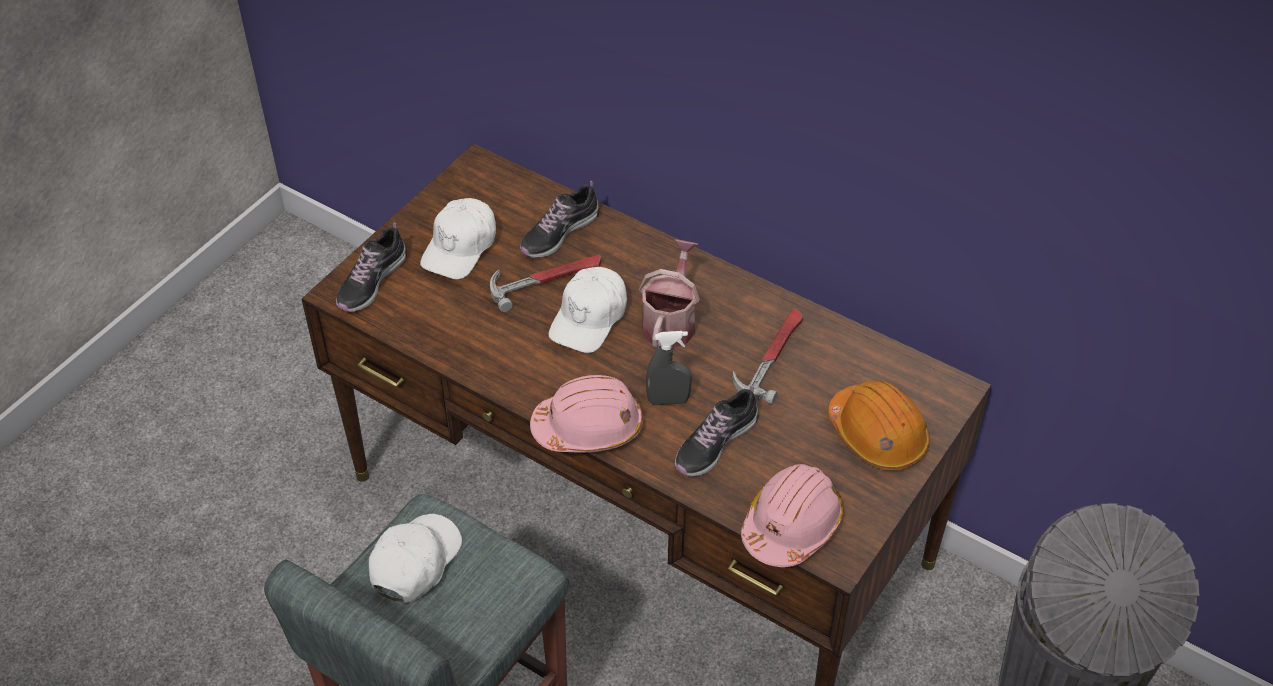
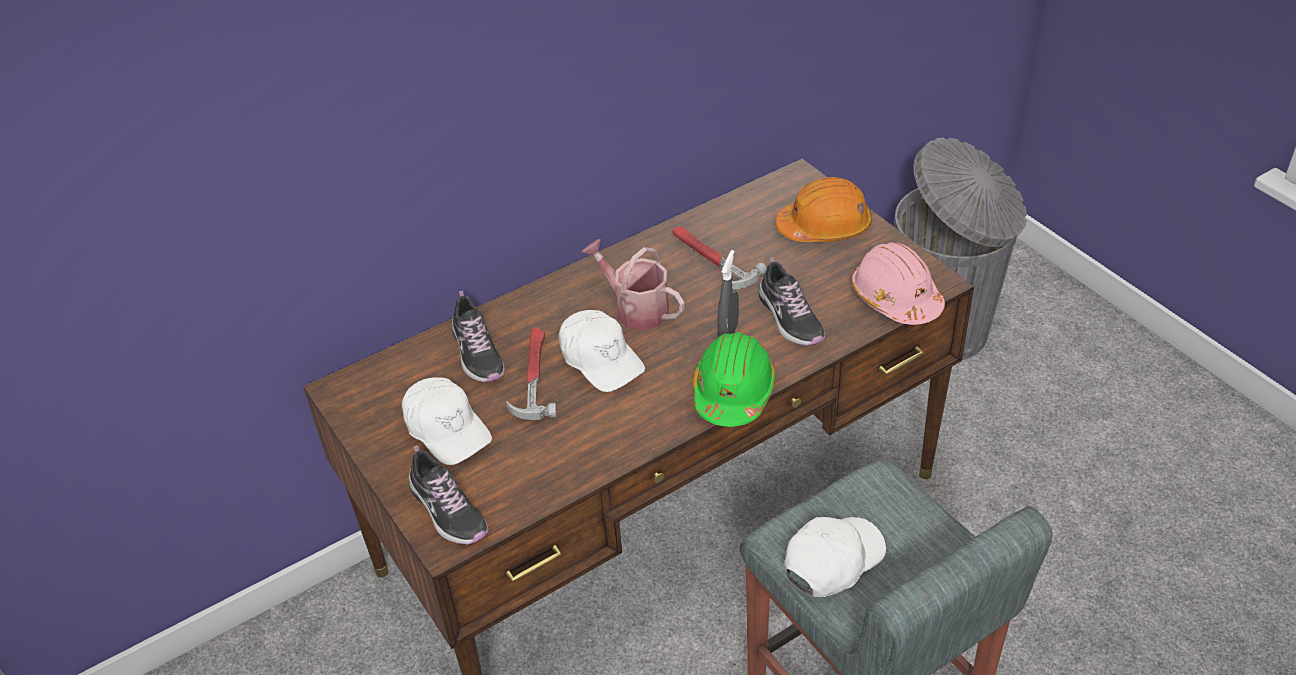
camera: 65 degrees left, 5 degrees down
white cap [369,514,462,603] -> white cap turned 90 degrees clockwise [784,517,886,597]
pink hard hat [530,375,643,453] -> green hard hat [692,332,776,427]

